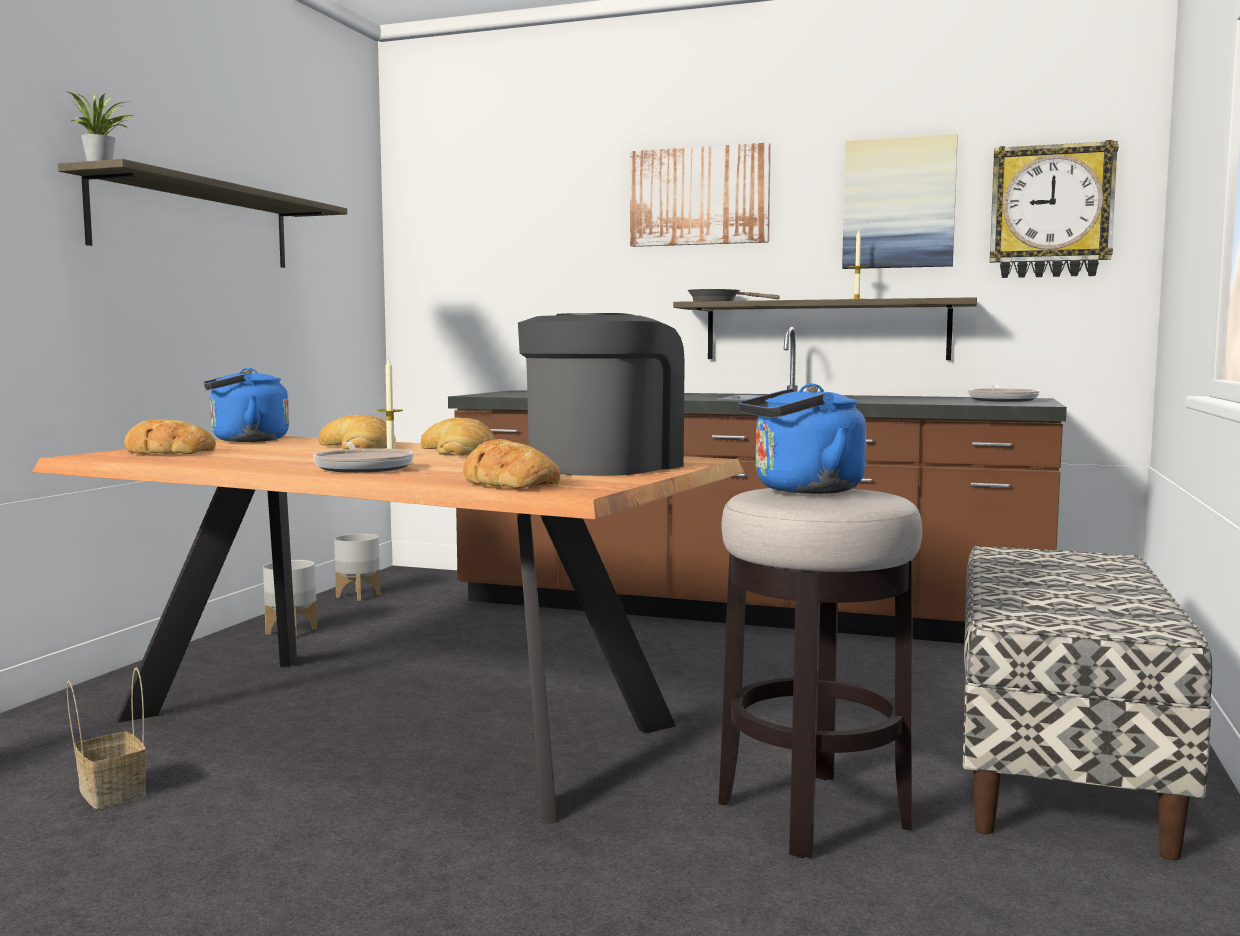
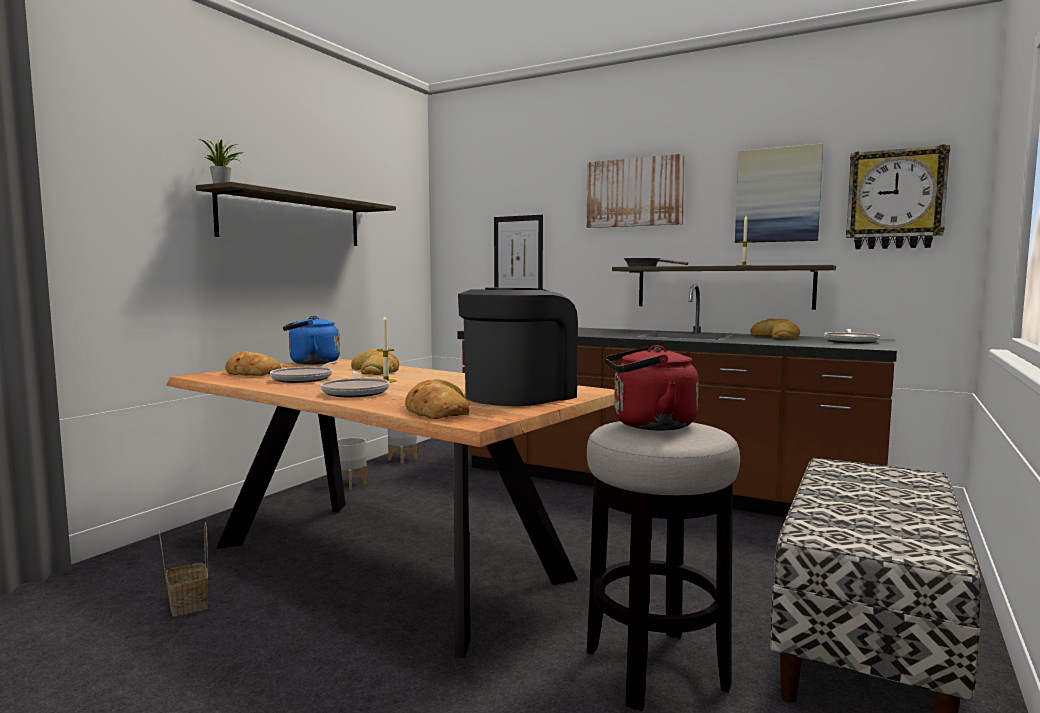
camera: 10 degrees right, 0 degrees up
bread [421,418,495,456] -> bread moved to [750,319,800,339]
blue kettle [739,384,866,494] -> red kettle [605,345,699,431]
none -> frying pan [270,361,338,383]
none -> picture [494,215,543,289]

